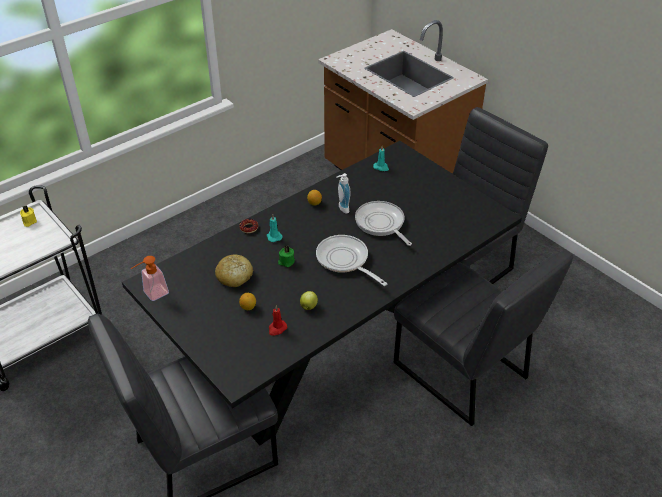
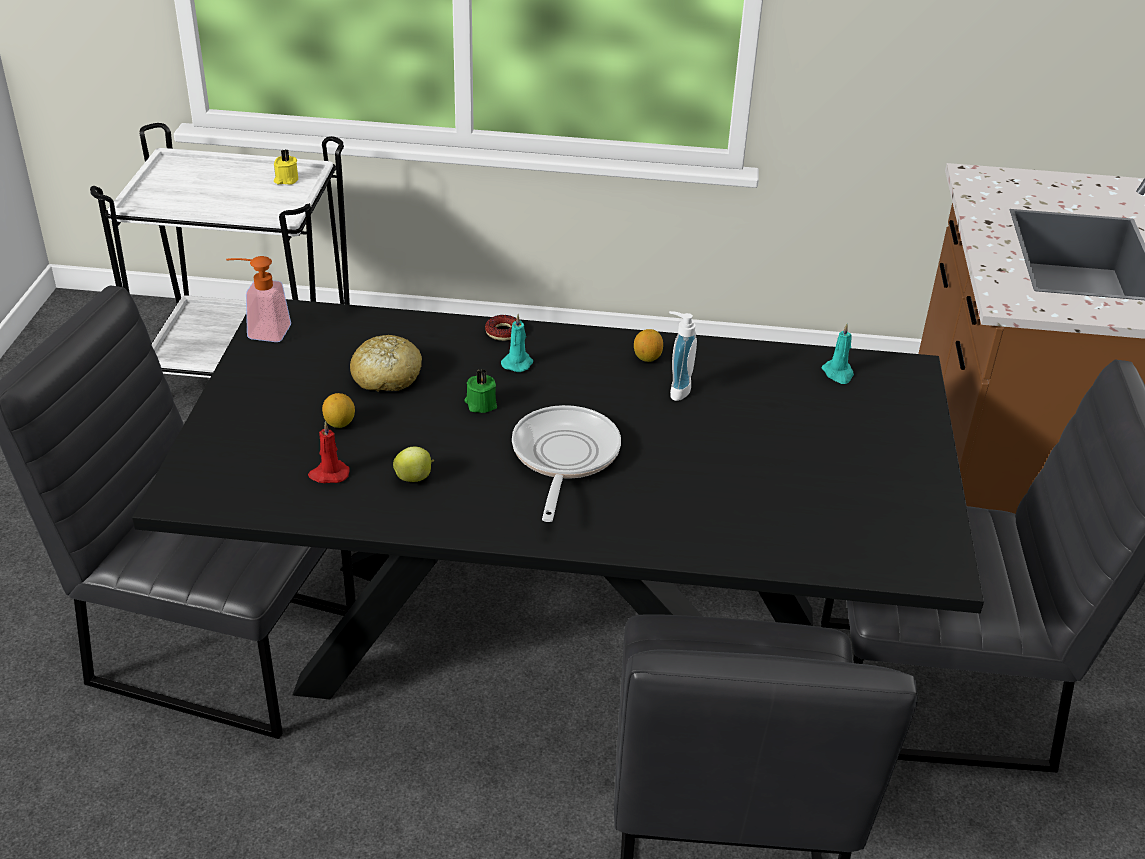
camera: 45 degrees right, 5 degrees down
frying pan [355,201,412,246] -> none

